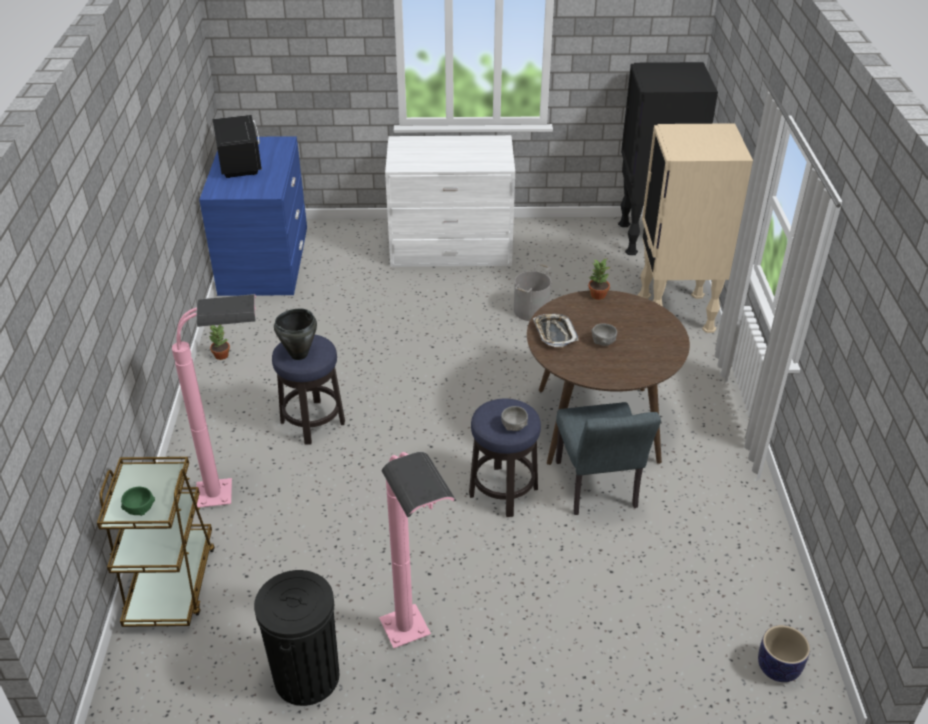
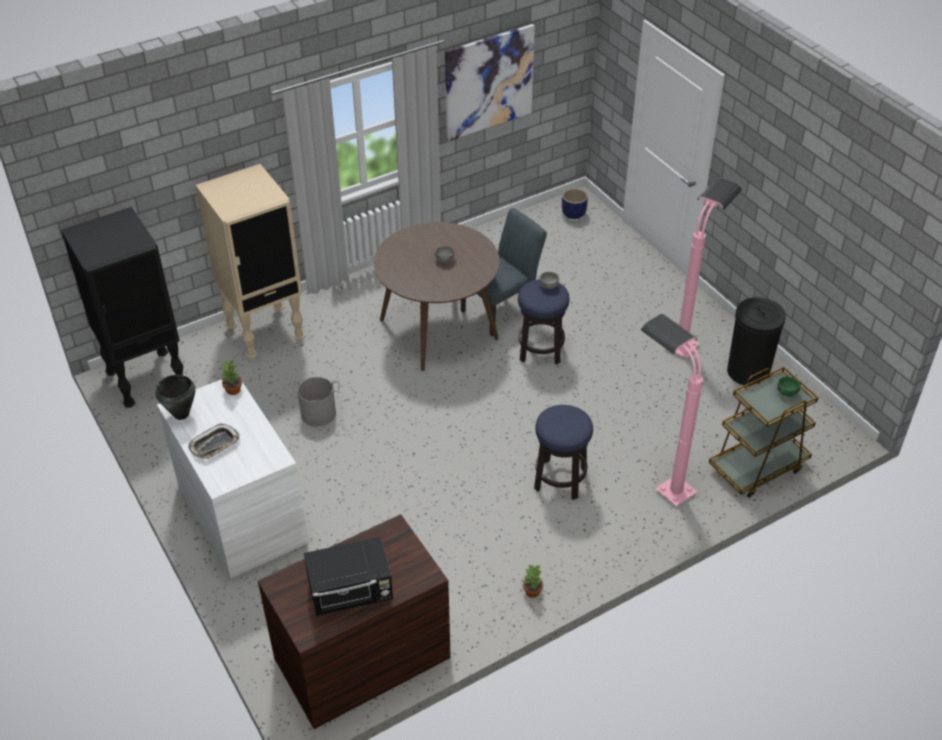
camera: 120 degrees left, 5 degrees up
blue dresser [199,136,307,296] -> brown dresser [258,514,451,729]
black microwave [213,115,262,178] -> black microwave turned 150 degrees counterclockwise [304,537,393,617]
black cooking pot [274,308,317,360] -> black cooking pot moved to [155,375,196,420]
tray [533,314,578,347] -> tray moved to [188,424,240,459]
potted plant [588,259,610,300] -> potted plant moved to [221,359,242,395]
none -> picture [445,24,535,141]

